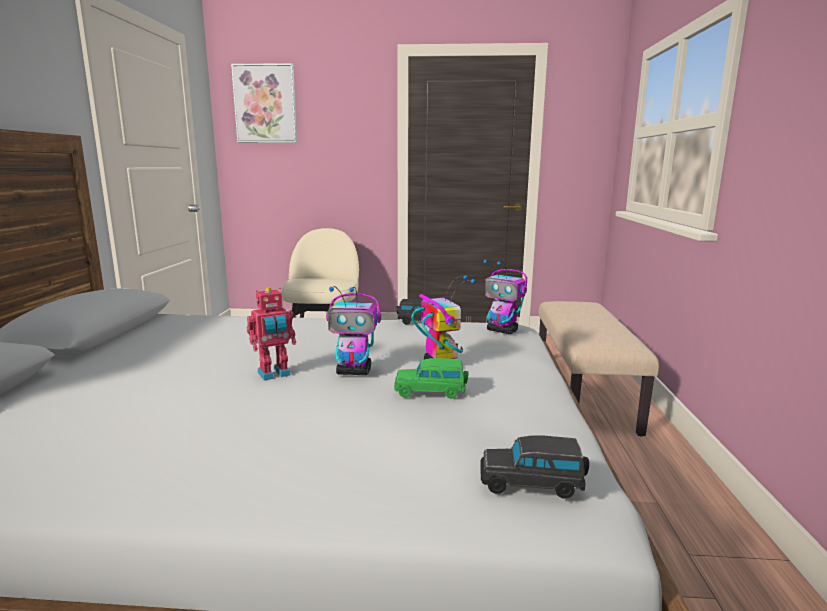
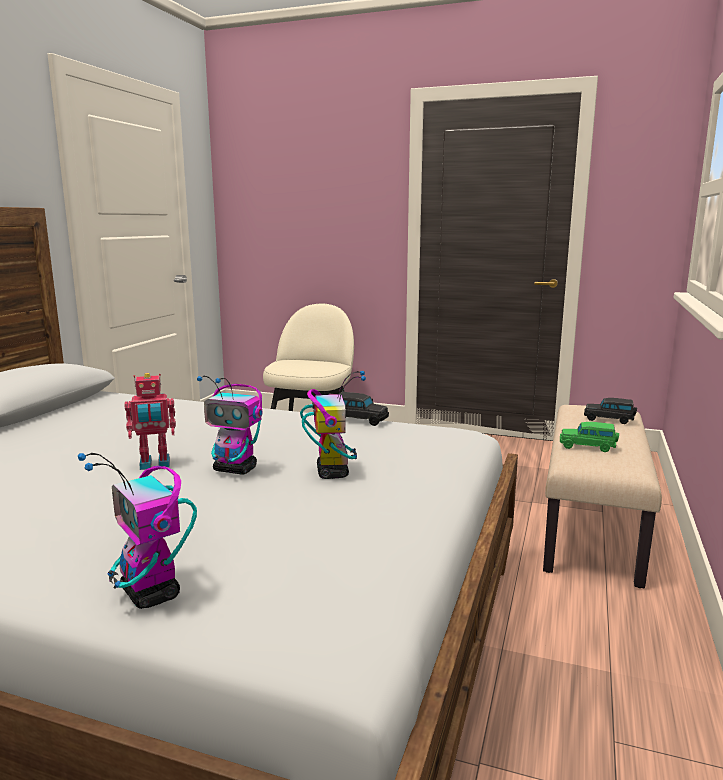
camera: 15 degrees right, 0 degrees up
picture [231,63,297,143] -> none
green toy car [394,358,469,399] -> green toy car moved to [560,422,619,452]
black toy car [480,435,589,499] -> black toy car moved to [584,398,637,424]
toy robot [484,260,527,334] -> toy robot moved to [78,453,197,609]

